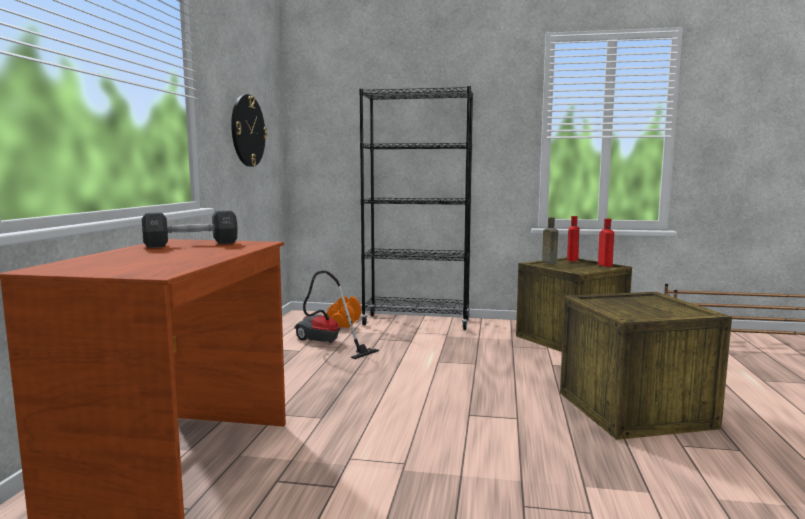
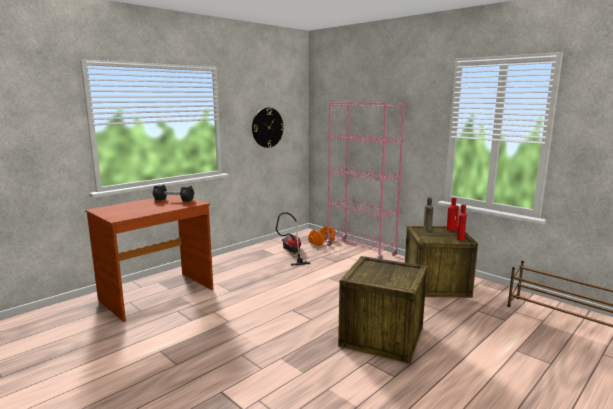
camera: 35 degrees right, 5 degrees up
black bookcase [359,86,473,330] -> pink bookcase [327,102,405,259]

